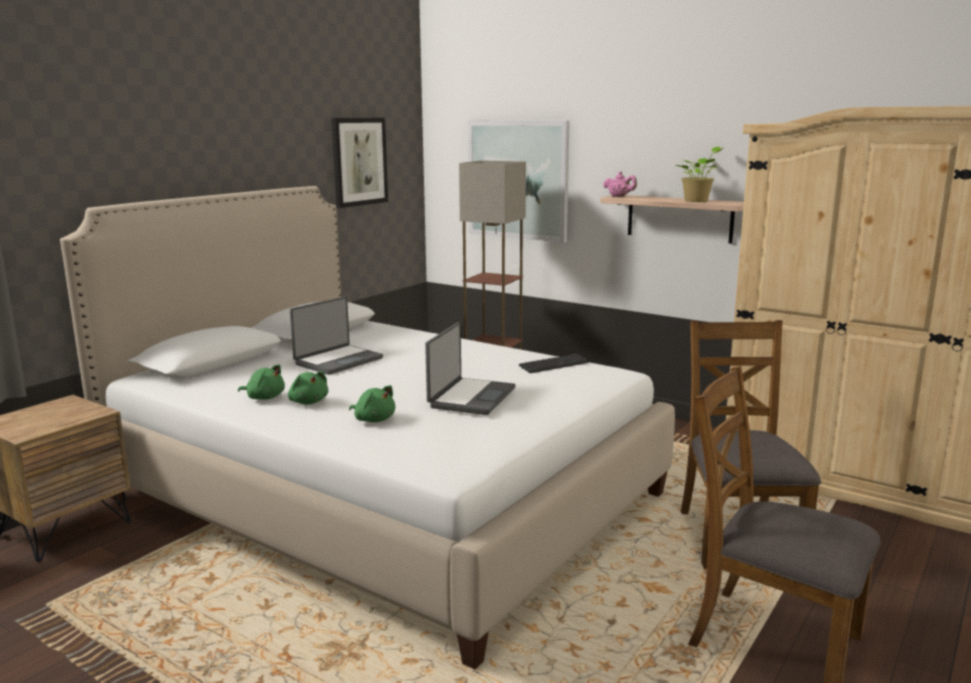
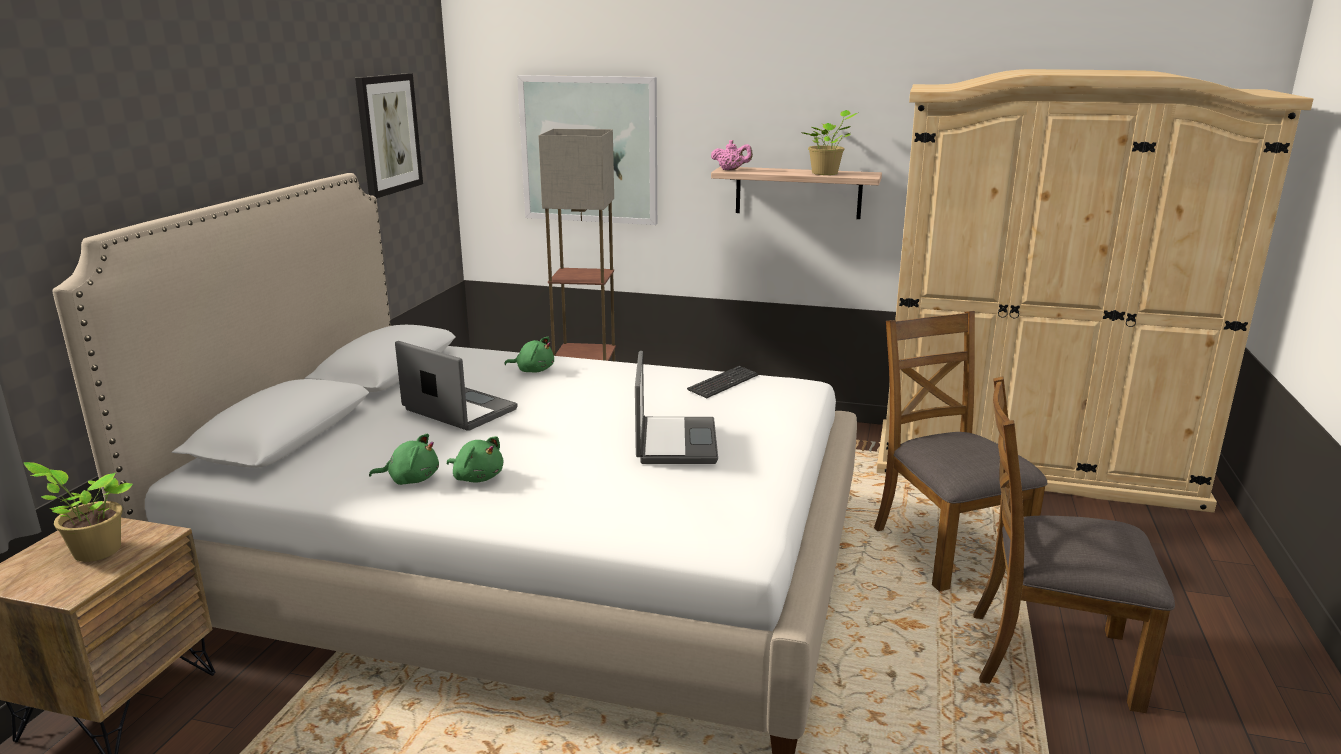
camera: 20 degrees left, 5 degrees up
laptop [290,297,383,375] -> laptop turned 75 degrees counterclockwise [395,341,518,431]
green plush toy [349,385,395,422] -> green plush toy moved to [504,337,554,372]
none -> potted plant [24,462,133,562]

